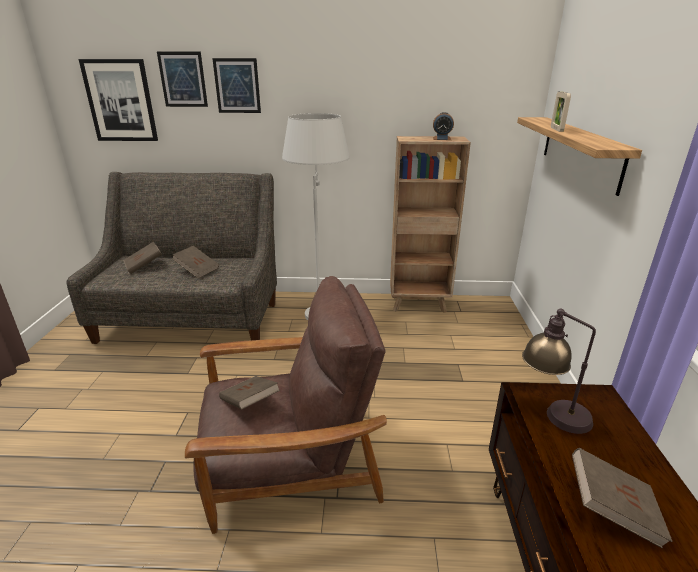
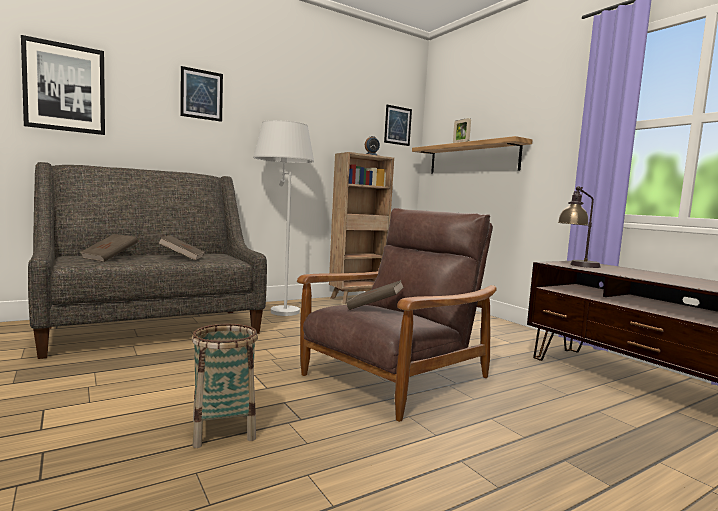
camera: 35 degrees left, 20 degrees down
picture [157,52,208,107] -> picture moved to [384,104,412,146]
brown book [572,448,673,548] -> none
none -> basket [191,324,258,448]

